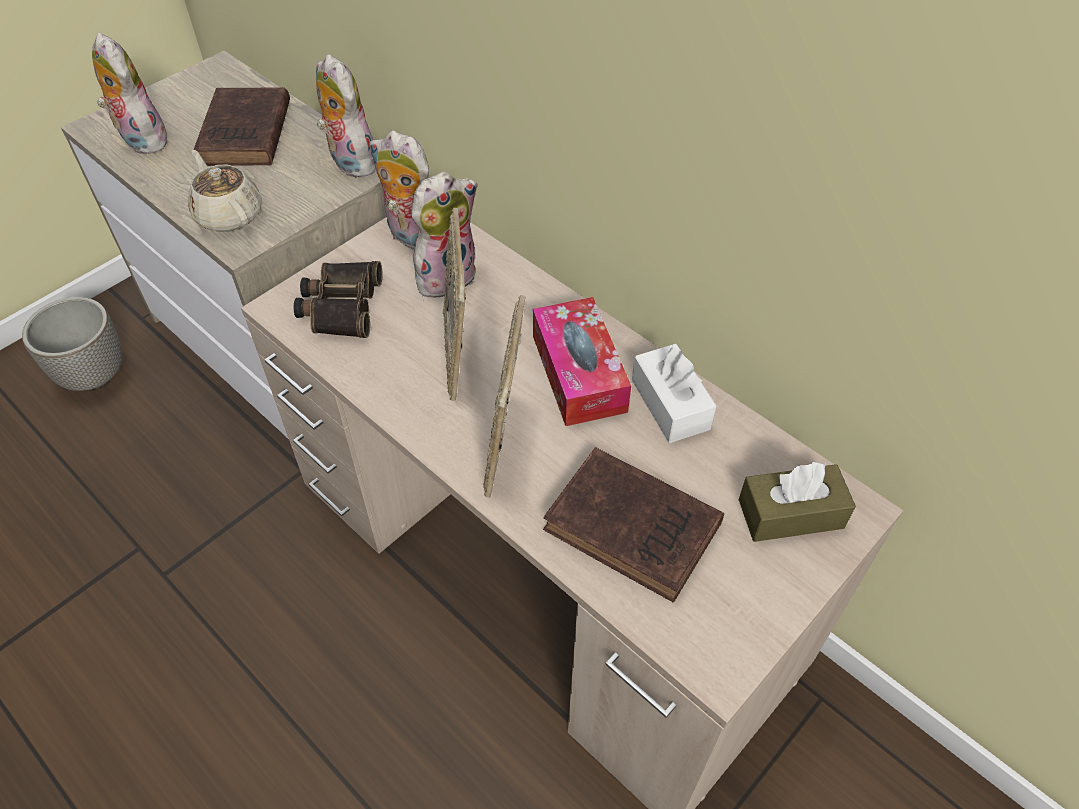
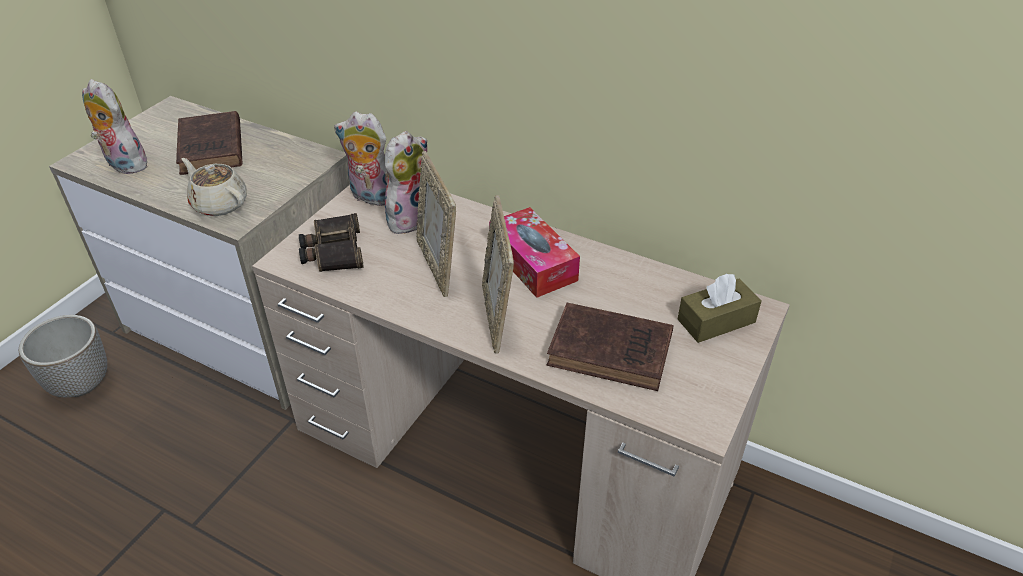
camera: 15 degrees left, 10 degrees down
plush toy [316,54,376,178] -> none
white tissue box [632,344,717,443] -> none

